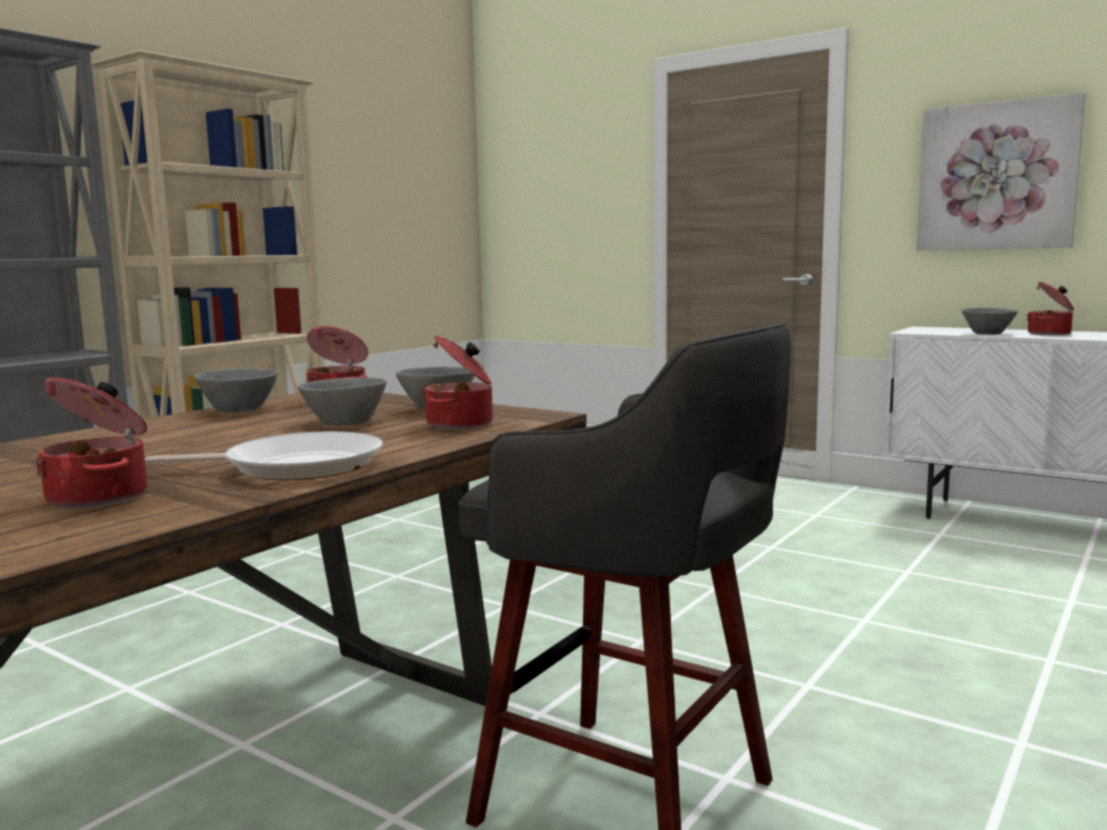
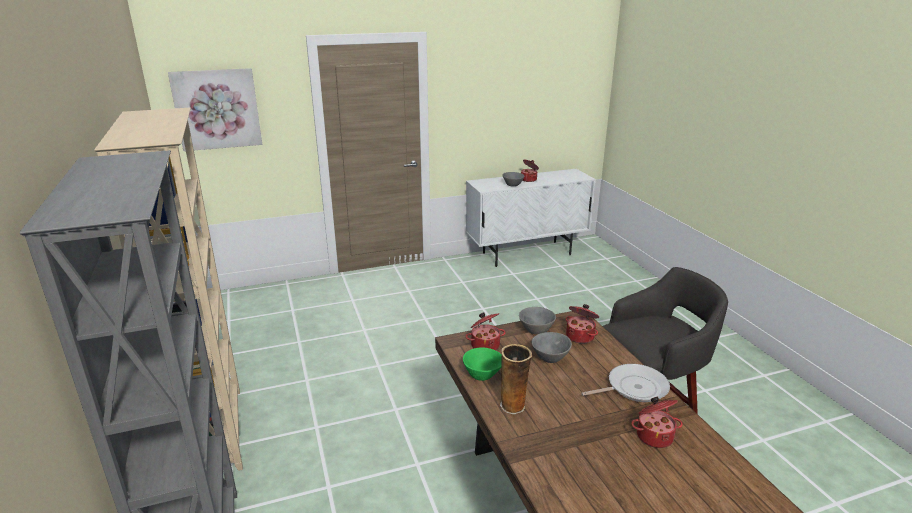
camera: 55 degrees left, 15 degrees up
frying pan [144,431,383,481] -> frying pan turned 45 degrees clockwise [581,364,670,402]
grey bowl [194,369,278,413] -> green bowl [463,347,502,381]
picture [916,92,1086,250] -> picture moved to [168,68,262,151]
none -> vase [500,344,532,414]

